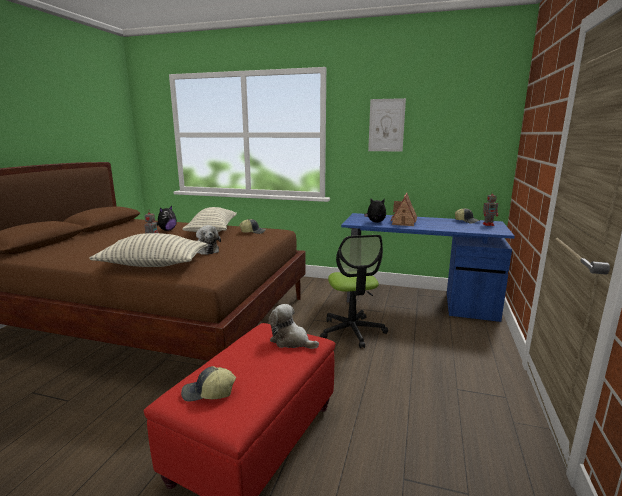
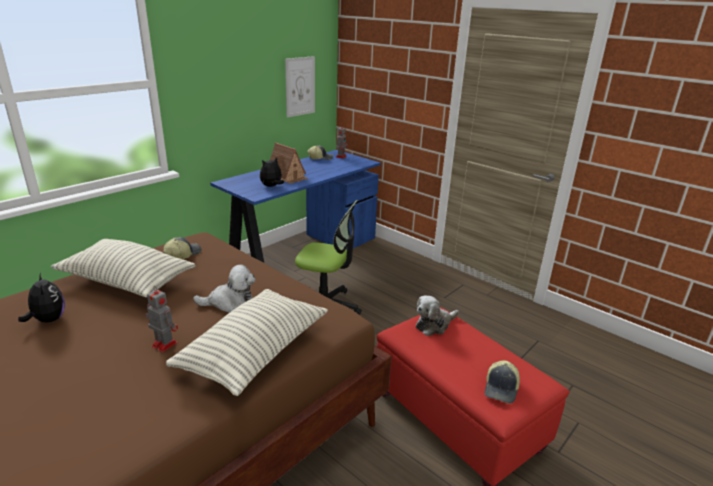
camera: 65 degrees left, 10 degrees up
picture [368,98,406,152] -> picture moved to [285,56,315,117]

